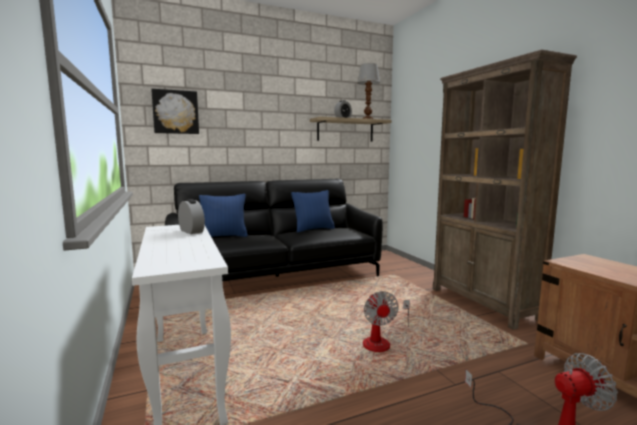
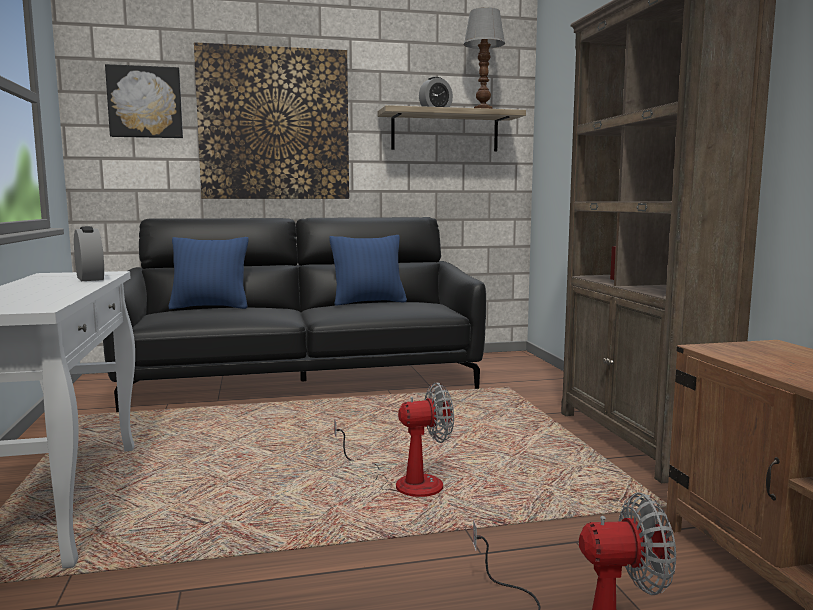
camera: 10 degrees right, 0 degrees up
fan [363,291,410,352] -> fan turned 105 degrees counterclockwise [334,383,454,497]
none -> picture [194,42,349,199]

